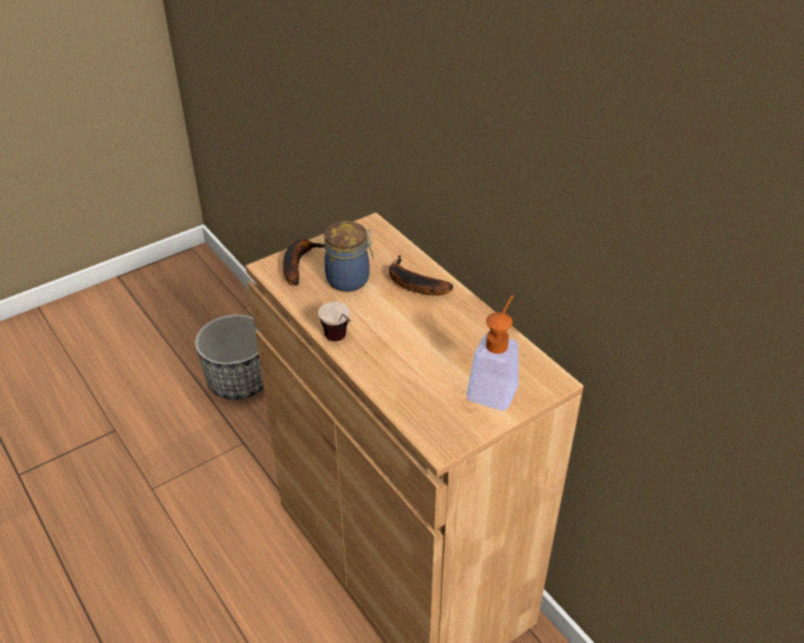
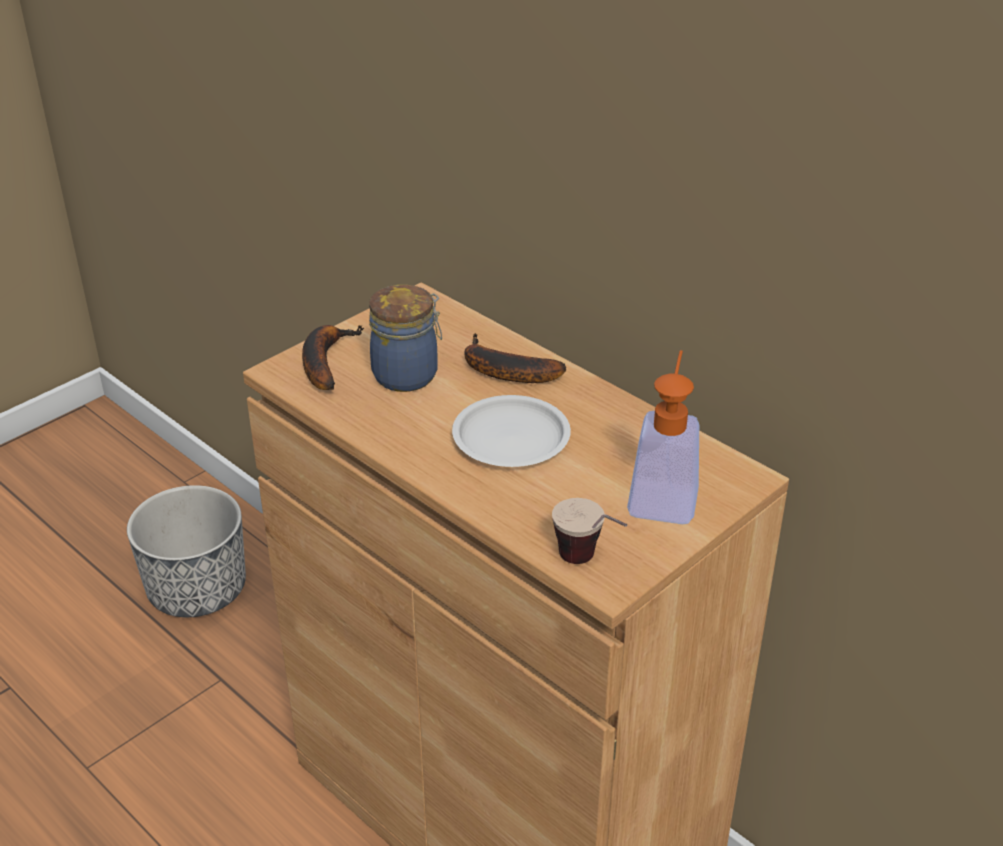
camera: 10 degrees left, 5 degrees down
cup [318,302,351,341] -> cup moved to [552,498,627,564]
none -> white plate [452,395,571,467]

